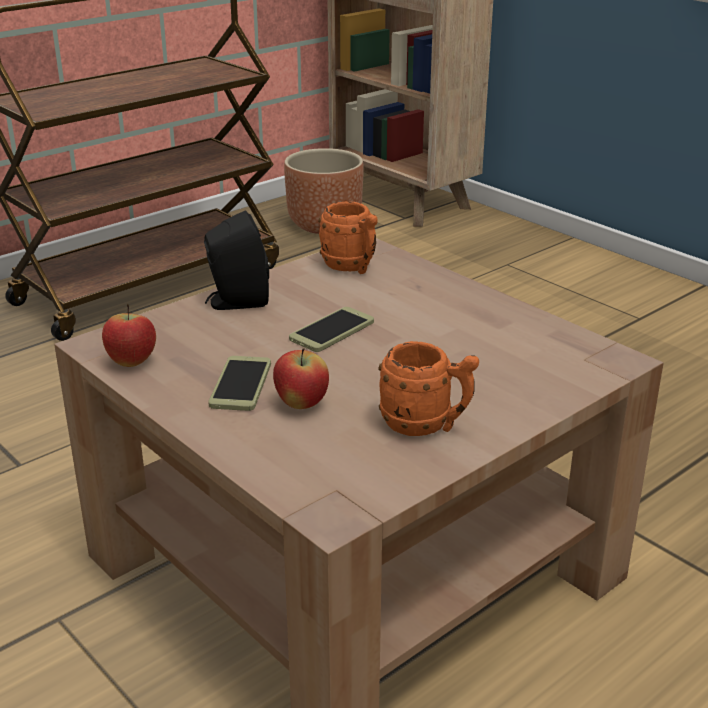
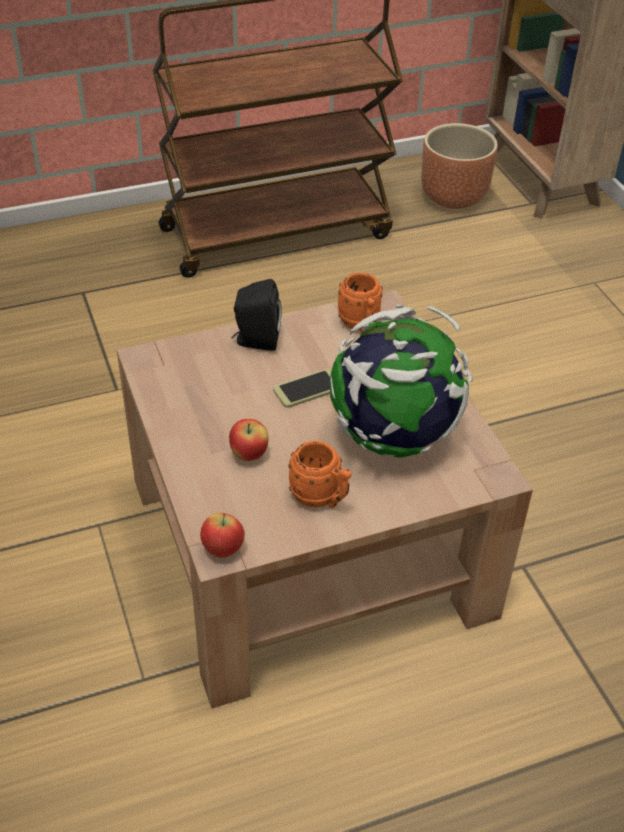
camera: 20 degrees right, 15 degrees up
apple [102,304,156,367] -> apple moved to [200,513,245,558]
phone [208,356,271,411] -> none
none -> globe [330,305,473,458]

